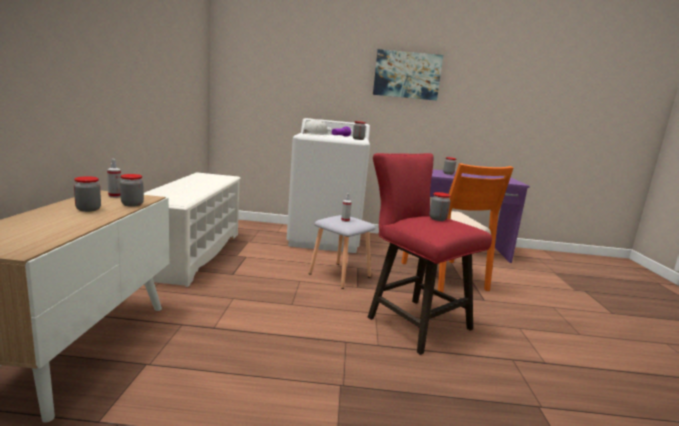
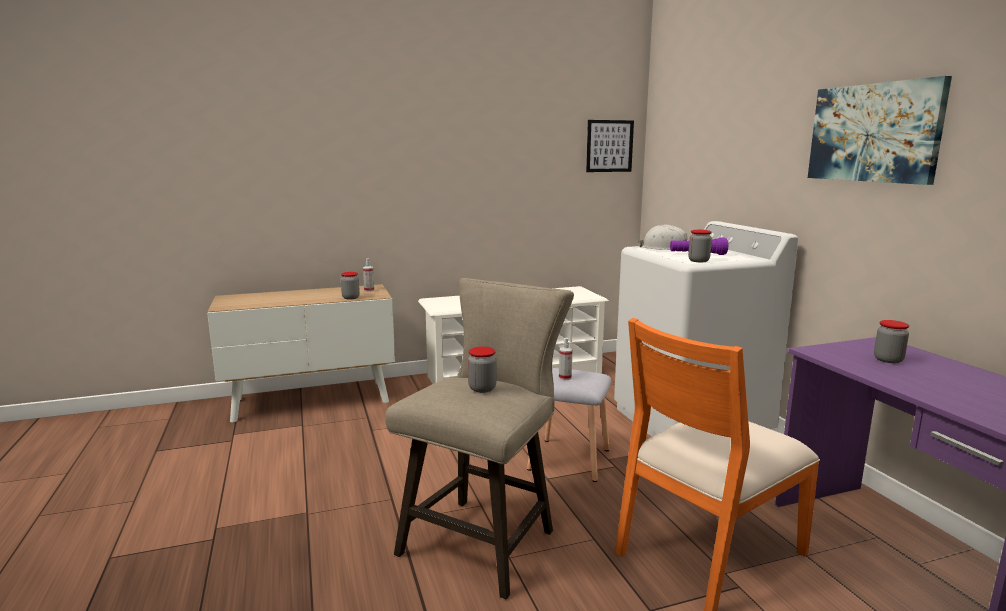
camera: 70 degrees right, 0 degrees up
jar [74,176,101,212] -> none
red stool [368,153,492,355] -> beige stool [385,278,574,600]
none -> picture [586,120,634,172]

